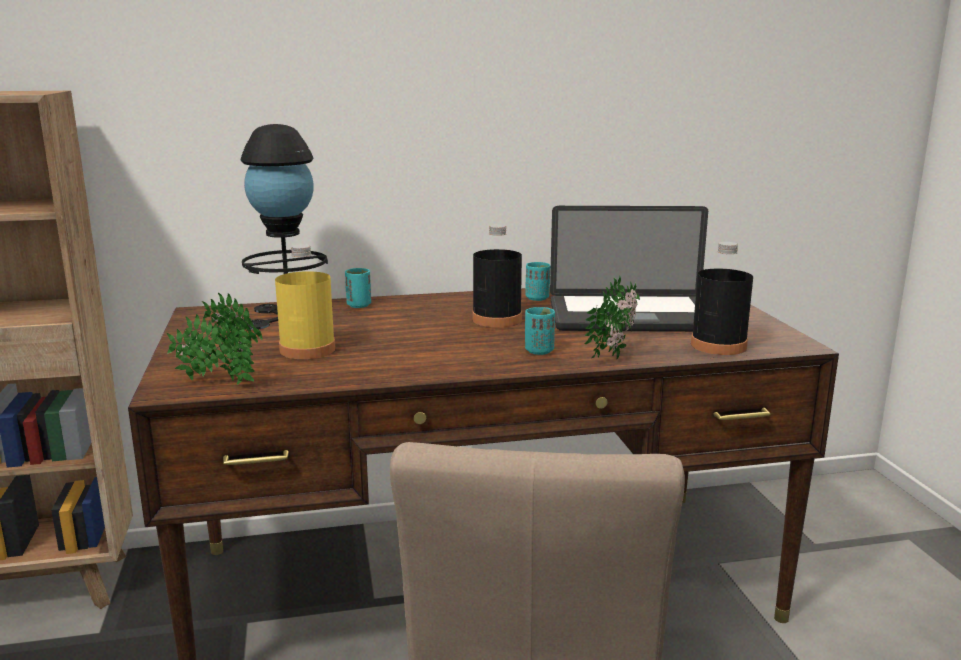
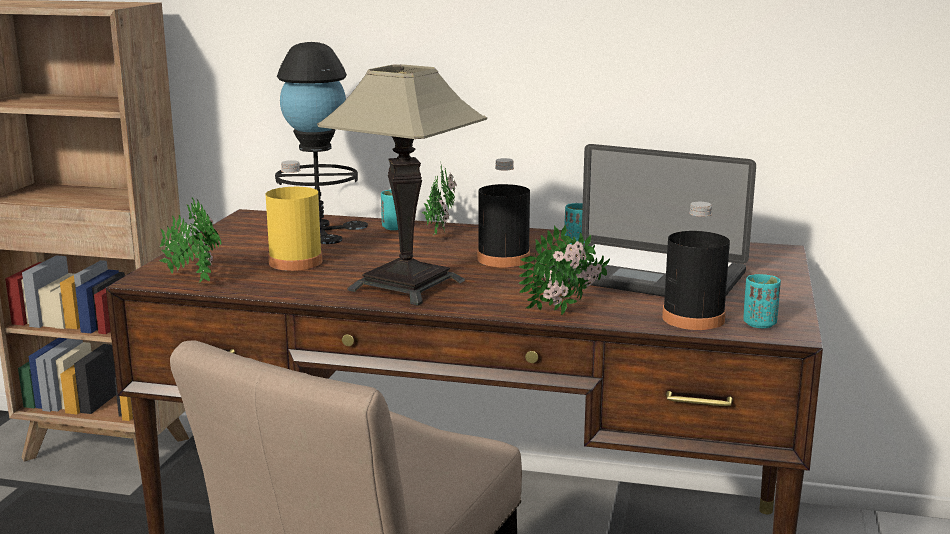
camera: 25 degrees right, 0 degrees up
turquoise cup [525,307,555,355] -> turquoise cup moved to [744,274,781,328]
none -> table lamp [317,64,487,306]
none -> potted plant [421,161,457,235]

